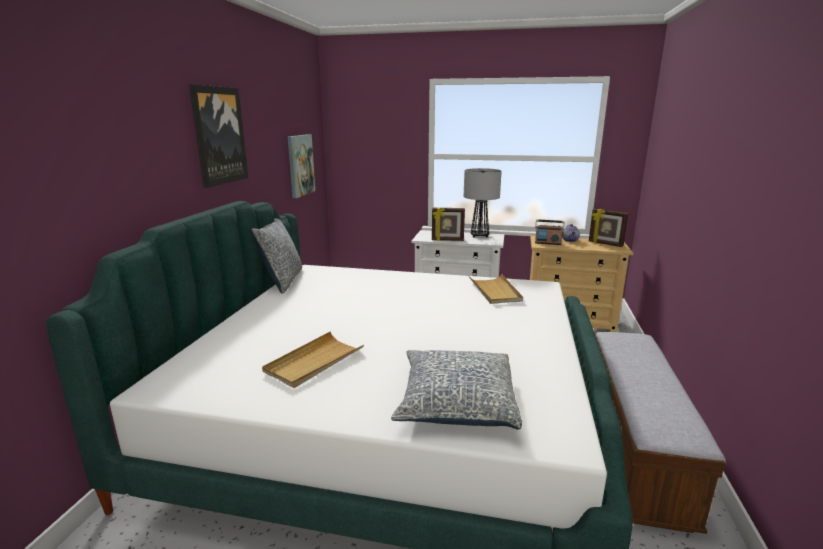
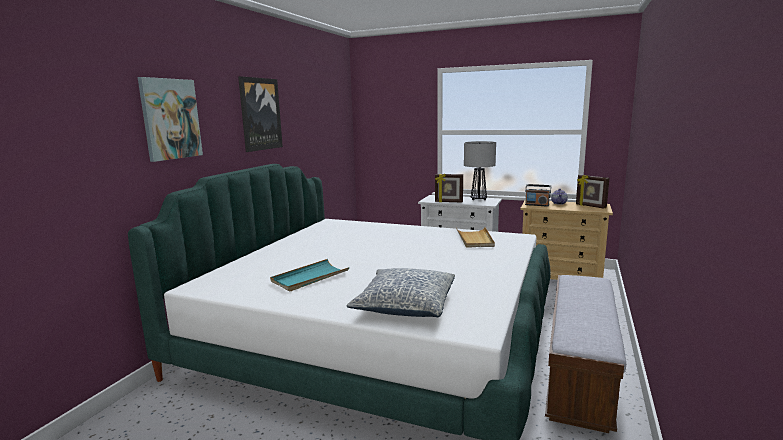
camera: 10 degrees right, 5 degrees down
pillow [251,218,302,294] -> none
beige tray [262,331,364,388] -> turquoise tray [270,259,349,292]
picture [288,134,315,198] -> picture moved to [138,77,203,162]

